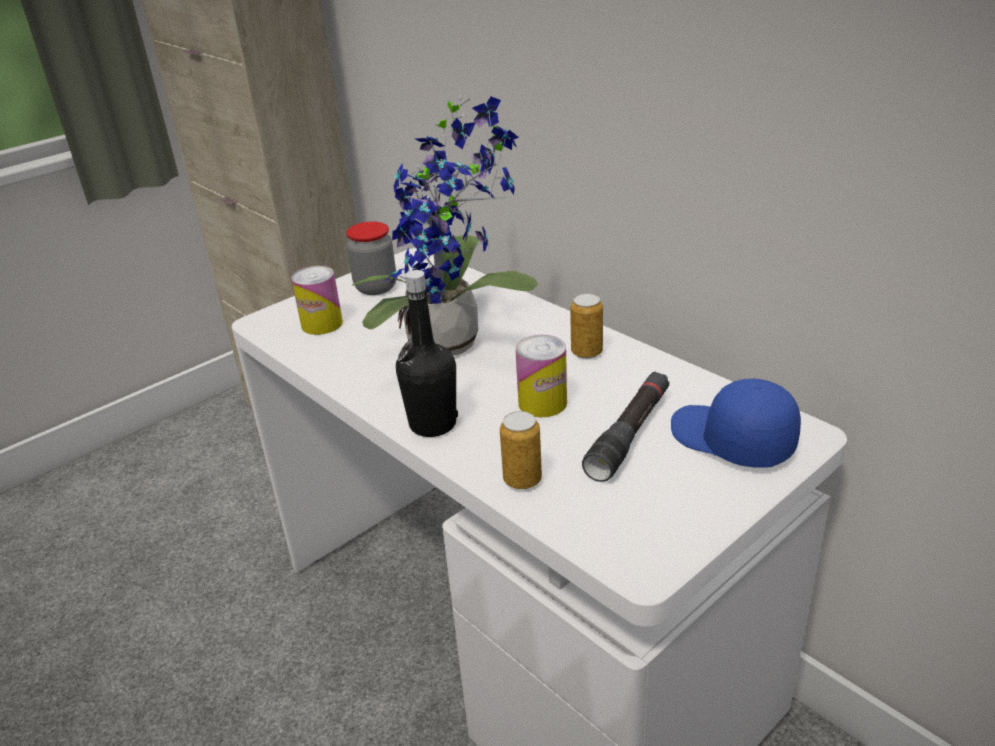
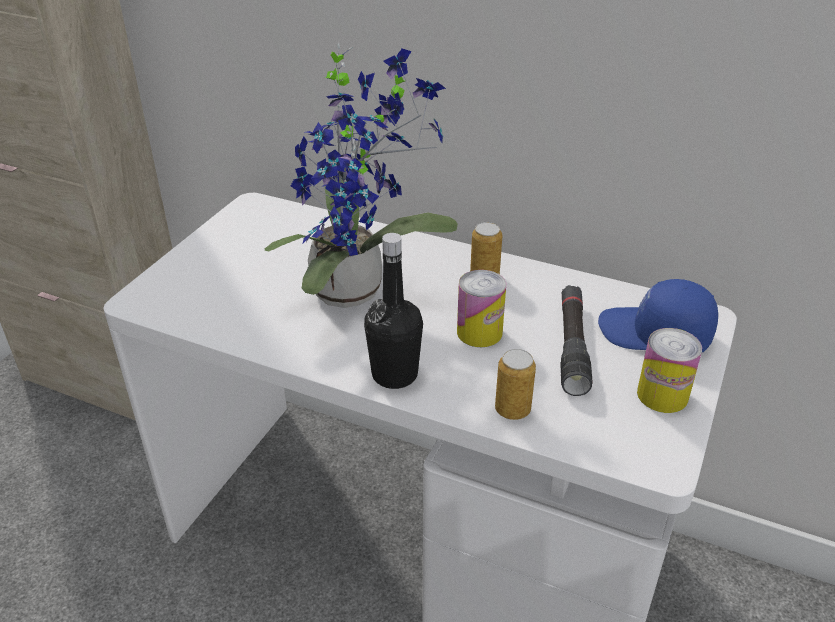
camera: 25 degrees left, 5 degrees up
can [291,266,343,335] -> can moved to [637,328,702,413]
jar [346,221,396,295] -> none

